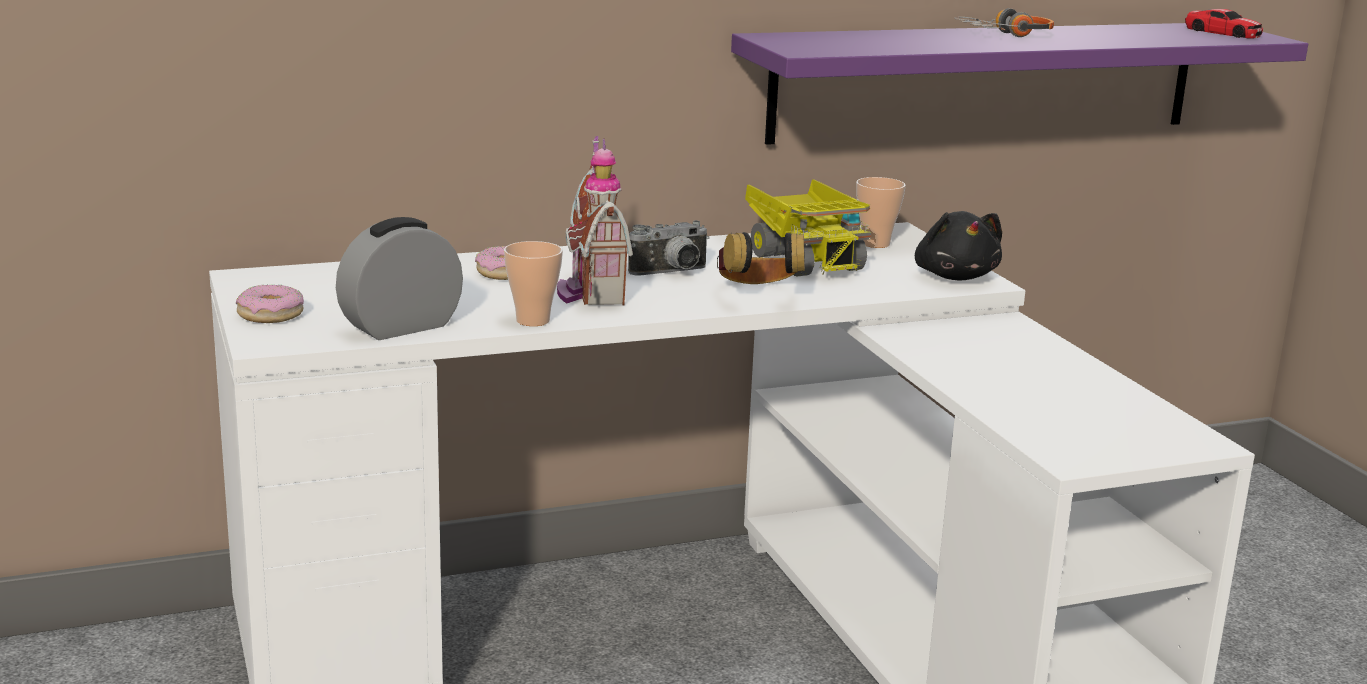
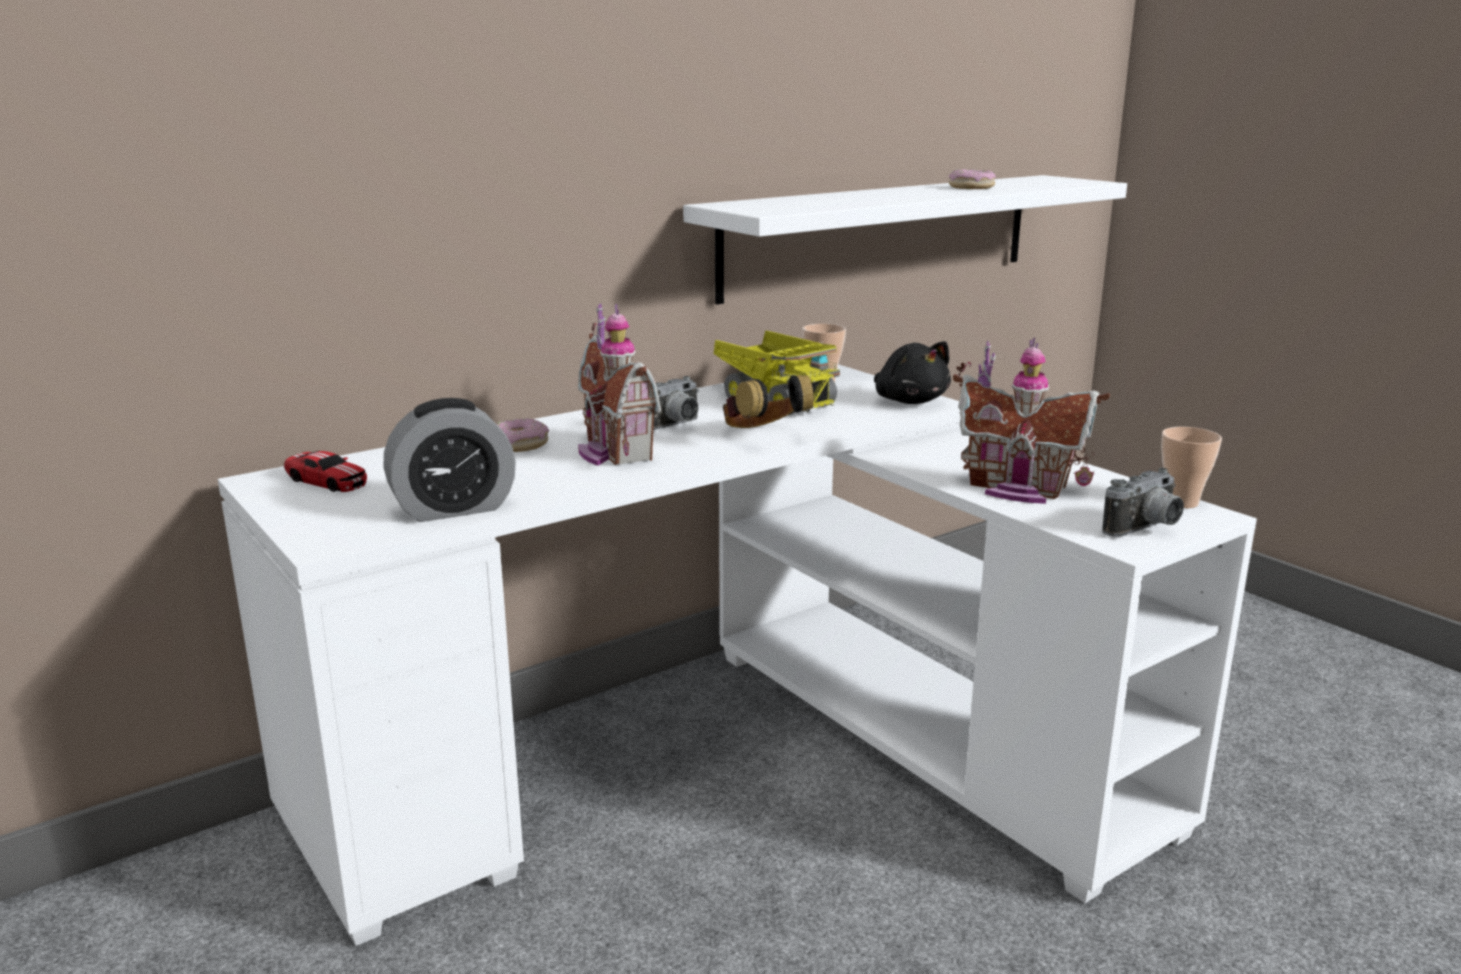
camera: 15 degrees left, 0 degrees up
donut [236,285,304,323] -> donut moved to [949,169,996,189]
alarm clock [336,217,463,340] -> alarm clock turned 150 degrees counterclockwise [383,398,516,522]
cup [504,241,563,326] -> cup moved to [1161,427,1222,508]
purple shelf [731,23,1308,145] -> white shelf [683,175,1127,304]
headphones [954,8,1054,37] -> none
toy car [1185,9,1263,38] -> toy car moved to [284,451,367,492]
none -> toy house [953,338,1110,504]
none -> camera [1102,468,1184,537]

